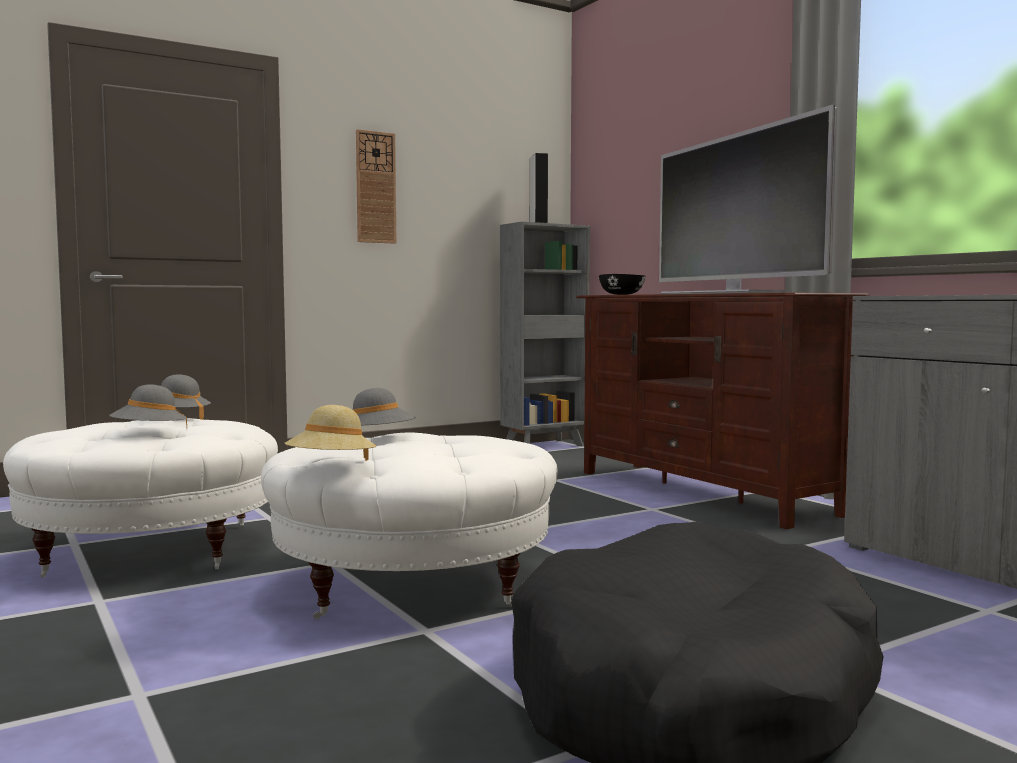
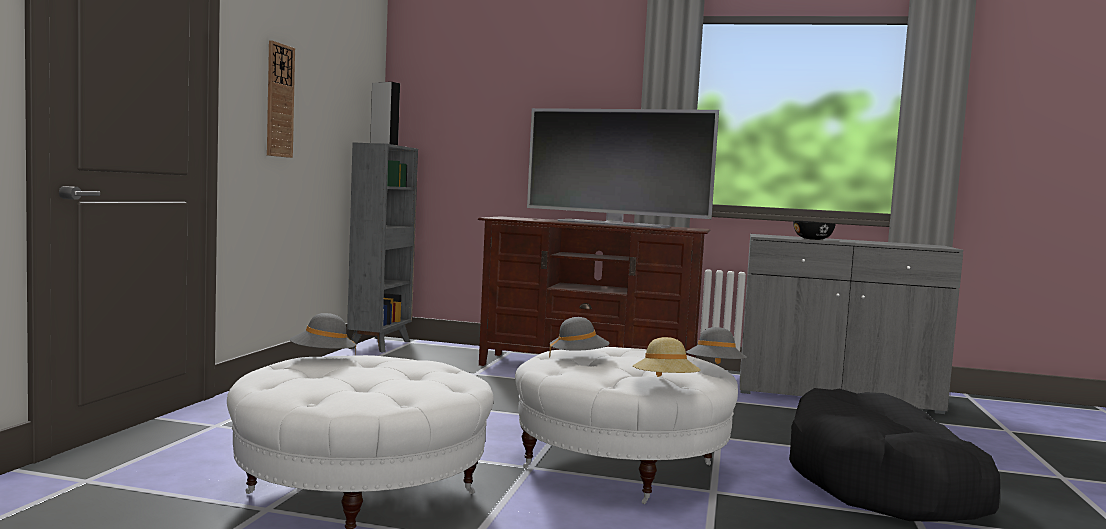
camera: 45 degrees left, 0 degrees up
grey hat [109,384,187,426] -> grey hat moved to [686,327,747,364]
black bowl [599,274,646,295] -> black bowl moved to [793,221,836,240]

